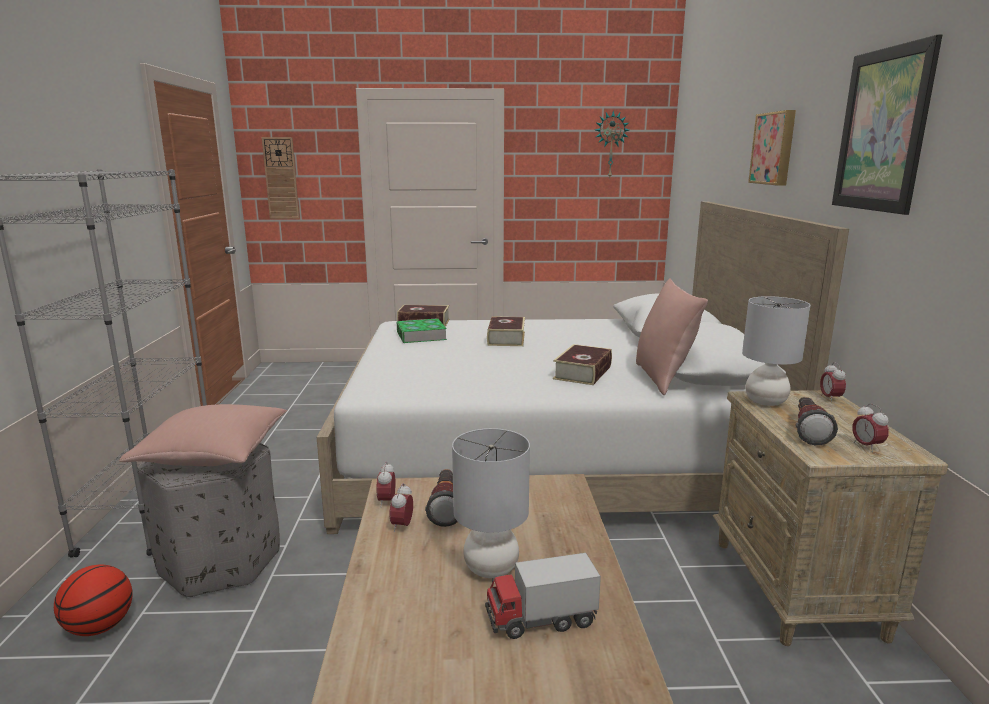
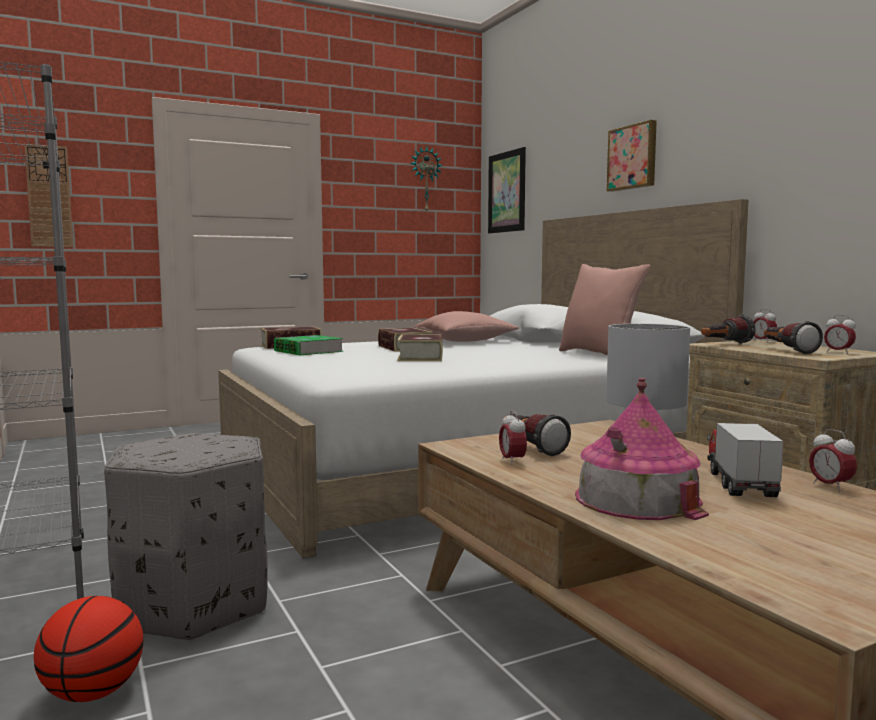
camera: 25 degrees left, 10 degrees down
pink pillow [119,404,287,466] -> pink pillow moved to [414,311,519,342]
alarm clock [376,461,396,508] -> alarm clock moved to [809,429,857,491]
toy truck [485,553,601,639] -> toy truck turned 135 degrees clockwise [707,423,784,497]
book [553,344,612,385] -> book moved to [397,335,443,361]
grey table lamp [742,296,811,406] -> flashlight [701,315,756,344]
picture [832,34,942,215] -> picture moved to [488,147,526,234]
none -> toy house [575,378,709,520]

